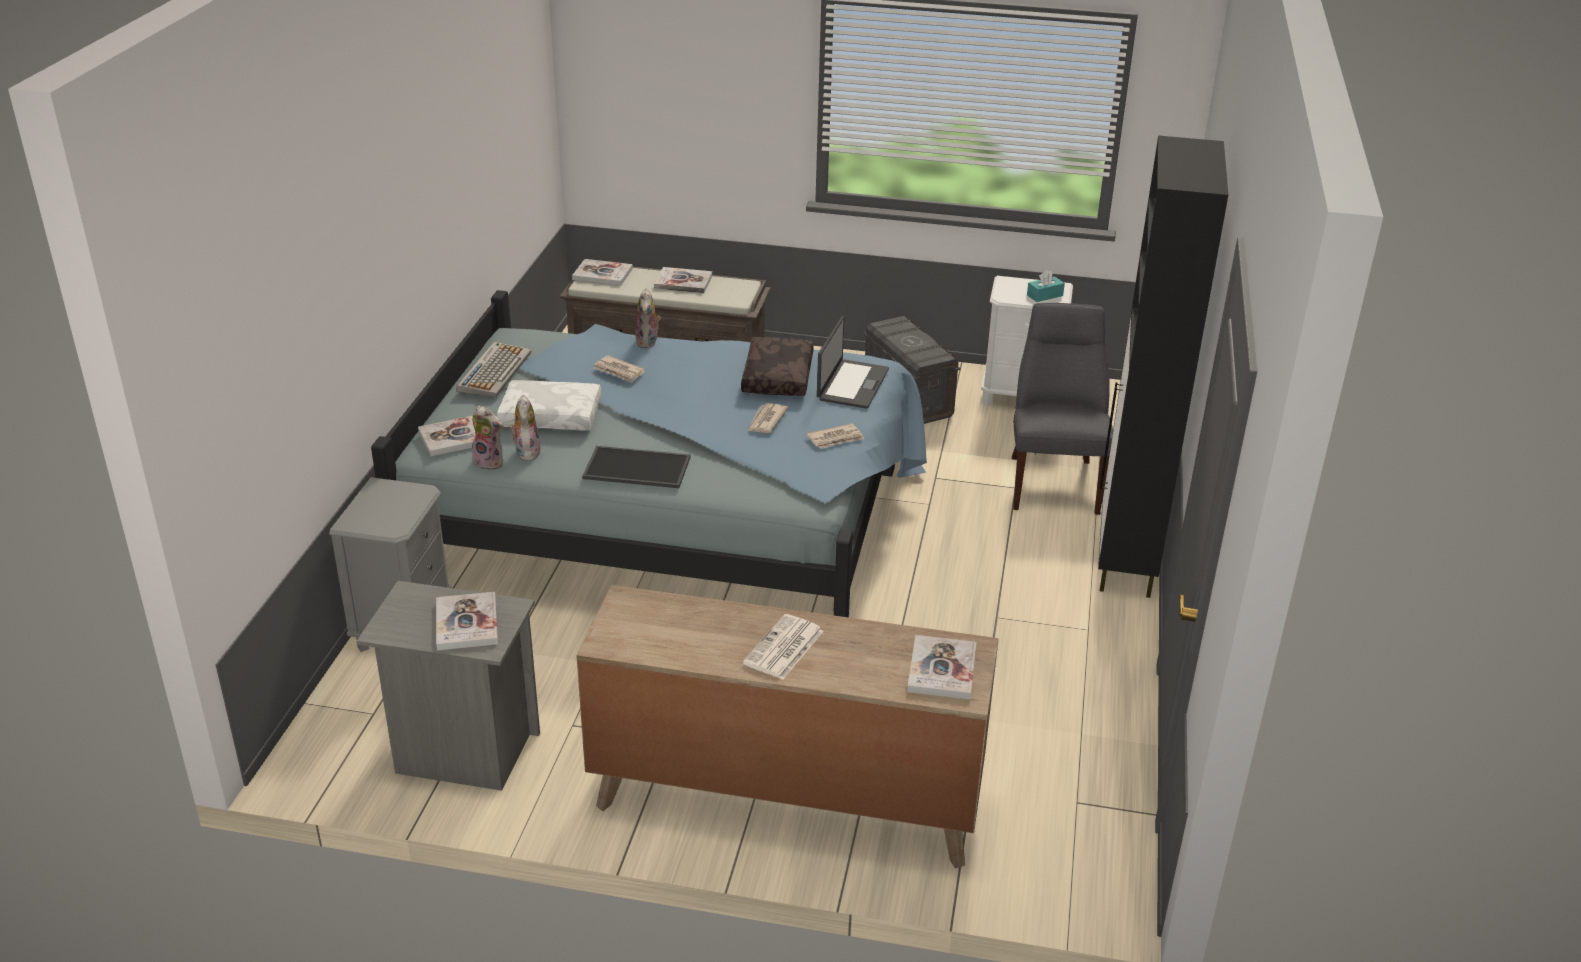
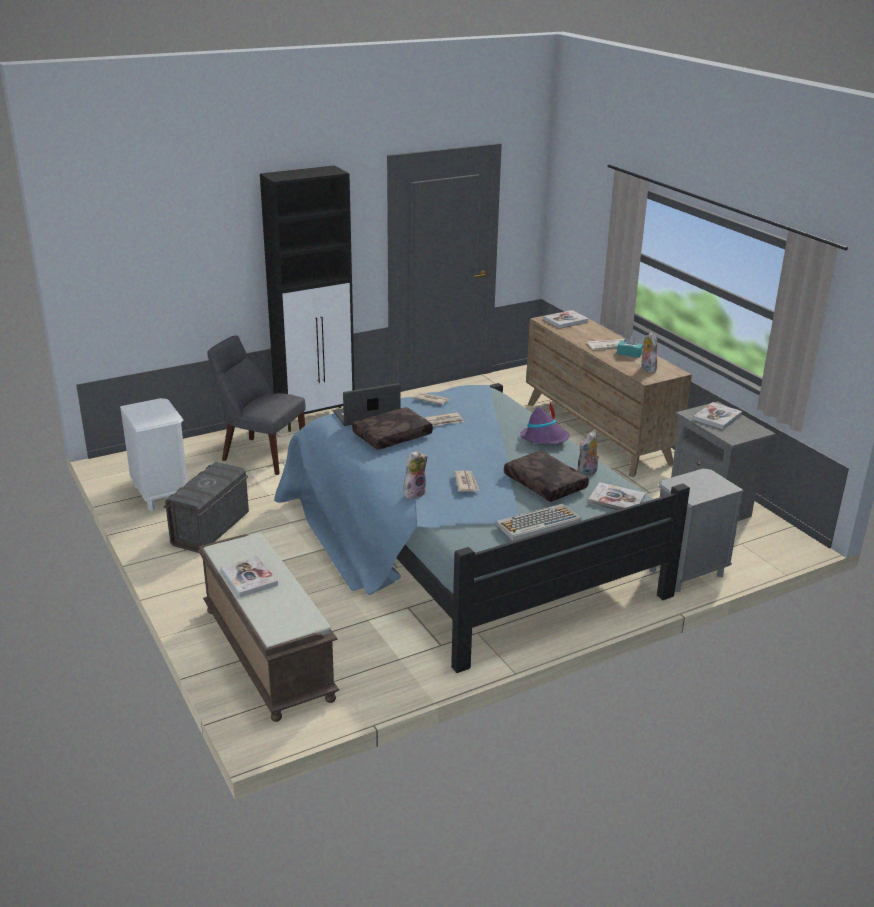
camera: 130 degrees left, 5 degrees down
plush toy [472,405,504,471] -> plush toy moved to [641,332,657,373]
white pillow [497,380,602,431] -> brown pillow [504,451,589,502]
book [572,259,633,286] -> none
tray [582,446,691,488] -> purple hat [520,402,570,444]
grey chair [1012,303,1113,515] -> grey chair turned 60 degrees clockwise [207,335,306,475]
turquoise tissue box [1027,270,1065,302] -> turquoise tissue box moved to [617,336,643,358]

